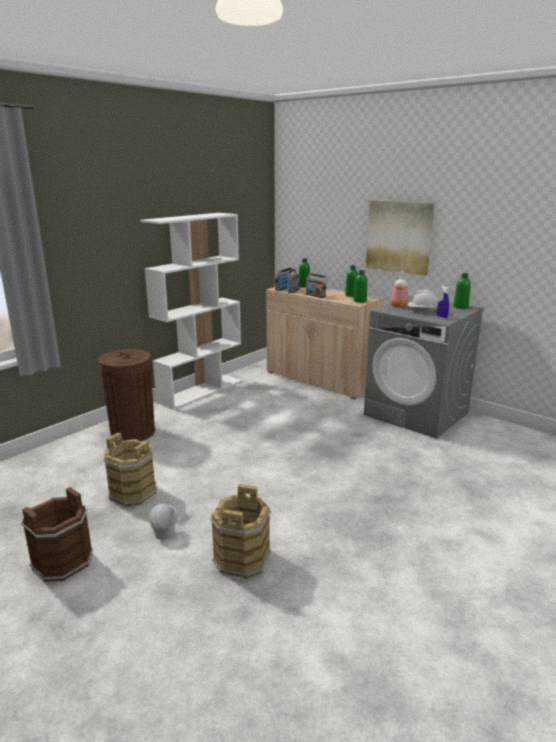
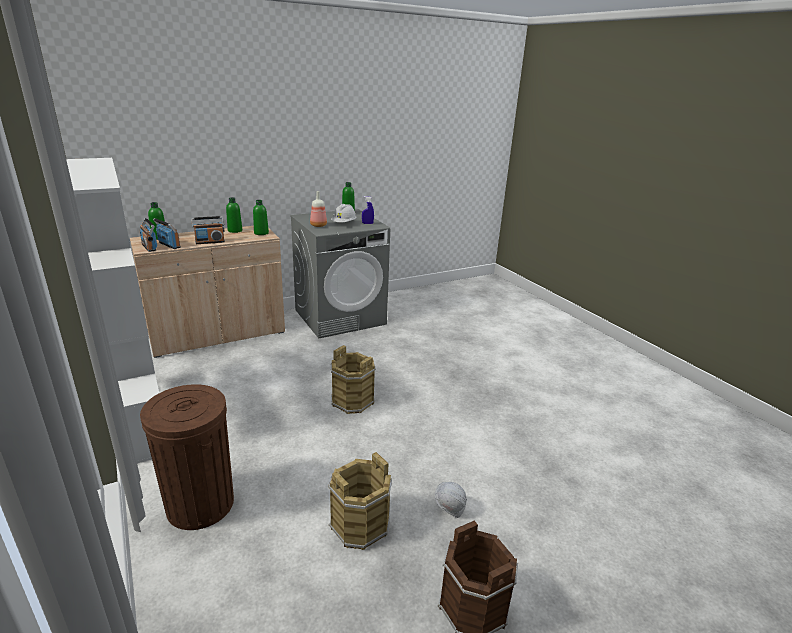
camera: 70 degrees left, 5 degrees up
brown bucket [210,484,271,579] -> brown bucket moved to [331,345,376,414]
picture [366,200,434,276] -> none

